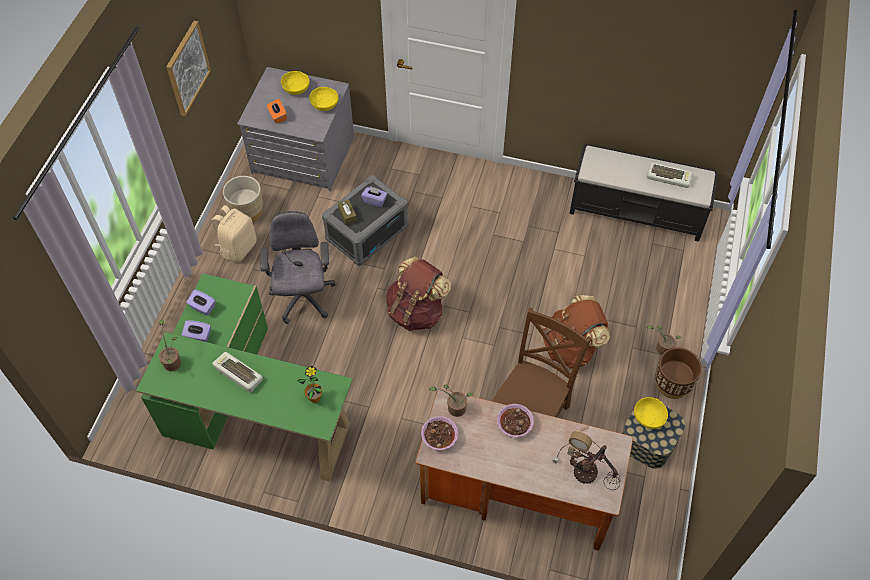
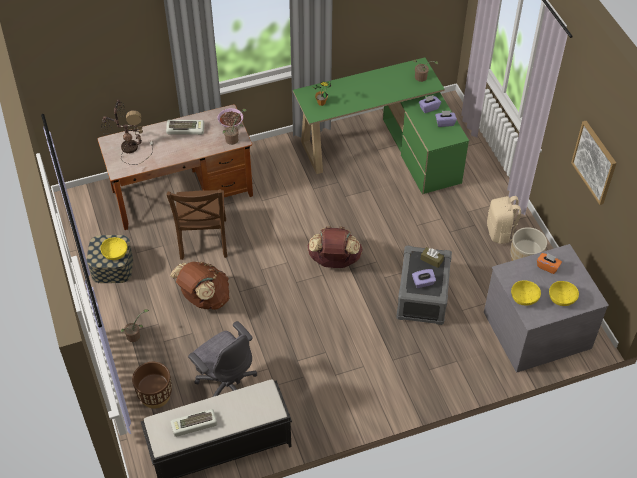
camera: 145 degrees right, 5 degrees down
keyboard [212,352,263,392] -> keyboard moved to [166,120,204,135]
grey office chair [260,211,336,324] -> grey office chair moved to [188,321,257,397]
bowl [497,404,534,437] -> none
brown planter [655,347,702,399] -> brown planter moved to [132,362,172,408]

